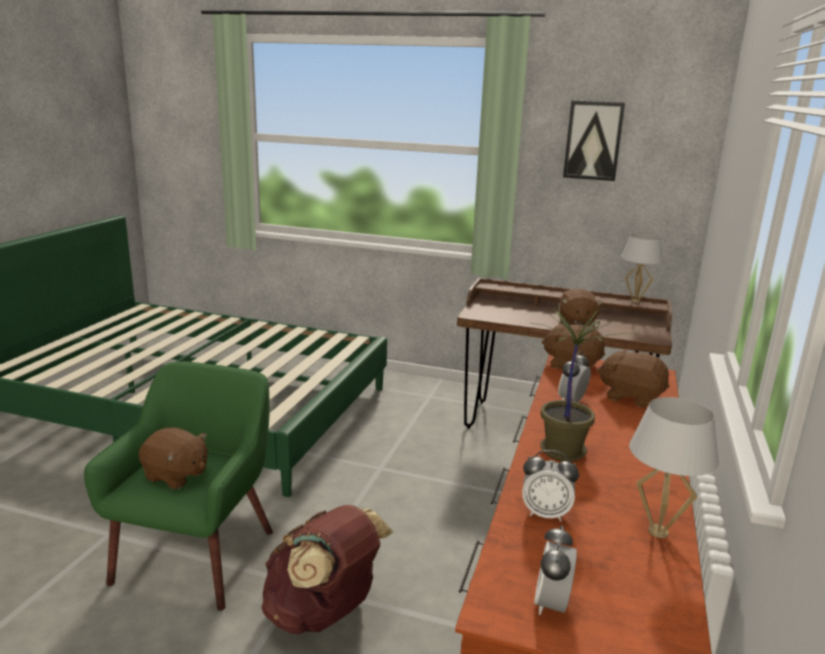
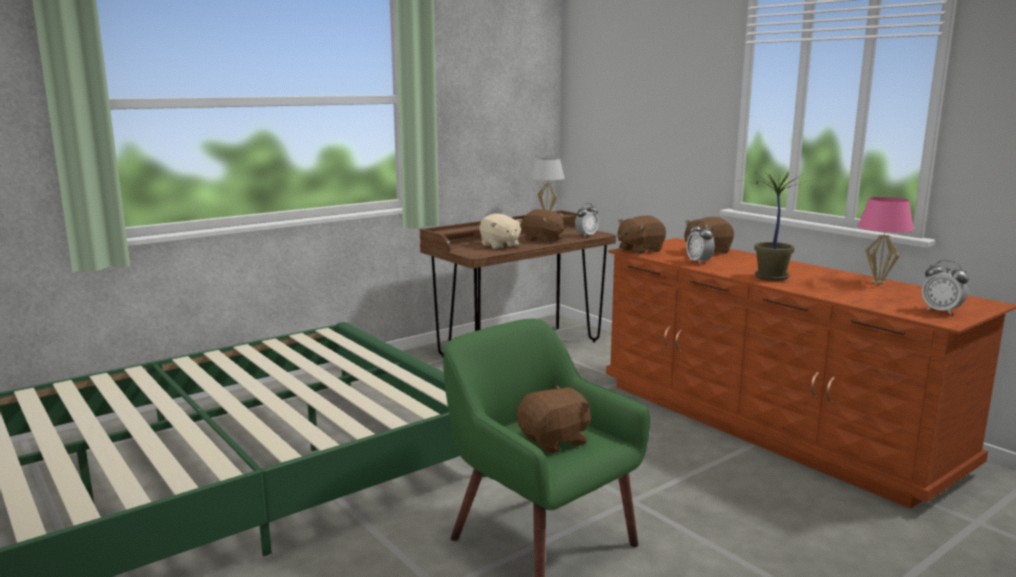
camera: 55 degrees left, 5 degrees down
brown backpack [261,505,393,634] -> none
alarm clock [522,450,579,522] -> alarm clock moved to [575,203,599,237]
picture [563,100,625,181] -> none
white table lamp [629,397,719,538] -> pink table lamp [858,197,914,284]
none -> beige plush toy [480,213,522,249]

